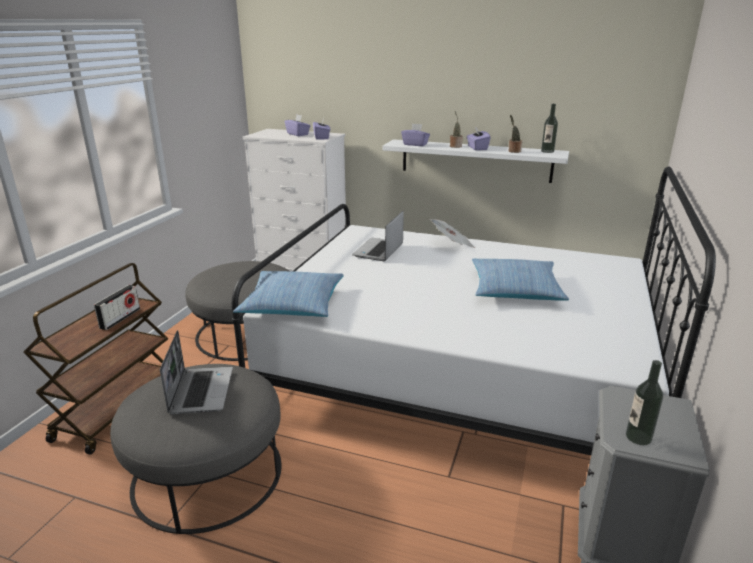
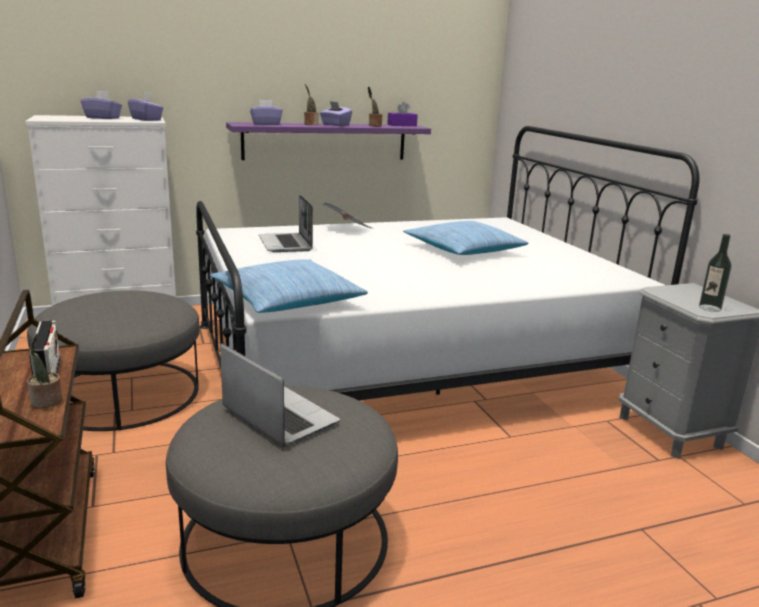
camera: 40 degrees left, 5 degrees down
white shelf [383,139,569,183] -> purple shelf [226,122,431,160]
bottle [541,104,558,153] -> purple tissue box [387,102,418,126]
none -> potted plant [27,333,62,408]

